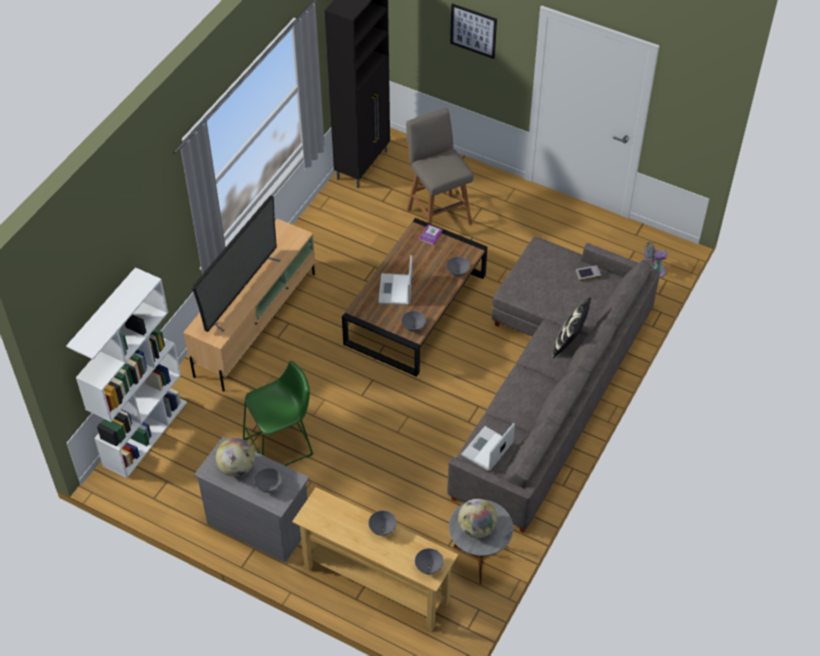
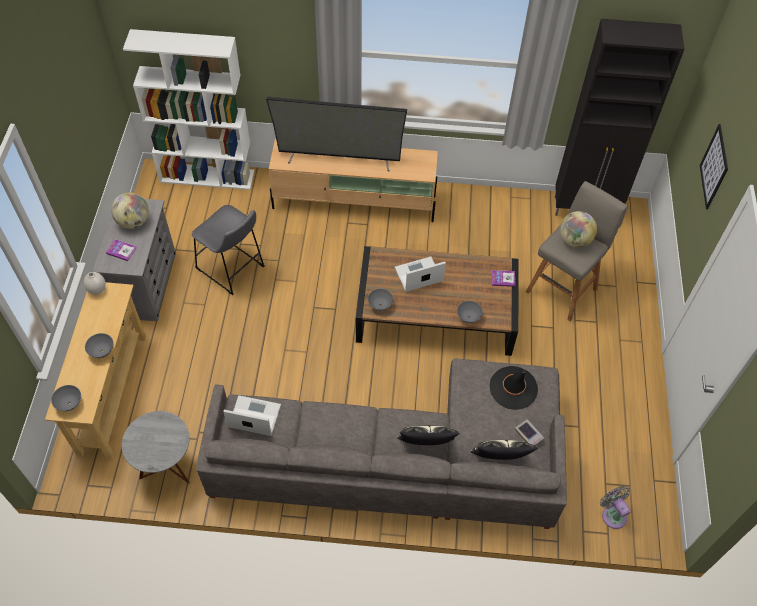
camera: 65 degrees right, 5 degrees up
green stool [242,361,314,466] -> grey stool [192,205,265,295]
grey bowl [254,468,282,493] -> book [106,239,136,261]
globe [458,499,497,538] -> globe moved to [560,211,597,248]
none -> white vase [84,272,106,295]
none -> pillow [471,440,538,460]
none -> black hat [490,366,538,410]

